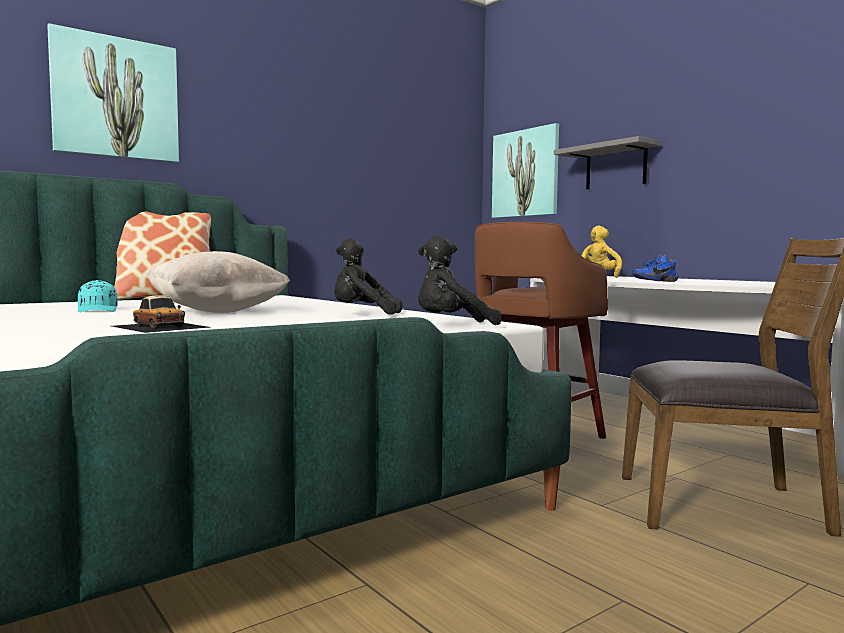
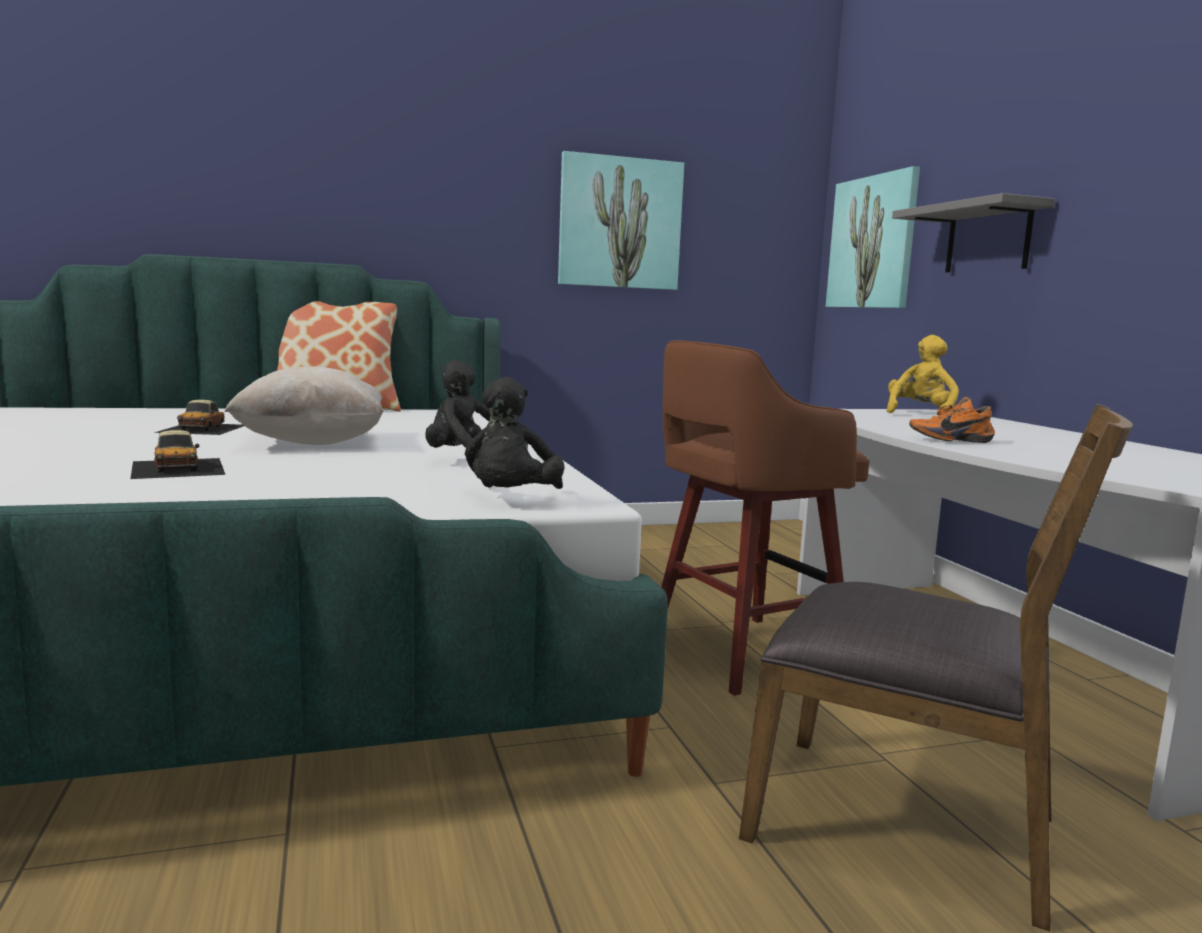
camera: 20 degrees right, 5 degrees up
picture [47,23,179,163] -> picture moved to [558,151,684,290]
turquoise cap [78,280,118,312] -> toy car [154,400,244,435]
black plush toy [418,236,501,325] -> black plush toy turned 90 degrees counterclockwise [465,377,565,489]
blue shoe [632,254,679,282] -> orange shoe [909,397,995,443]

